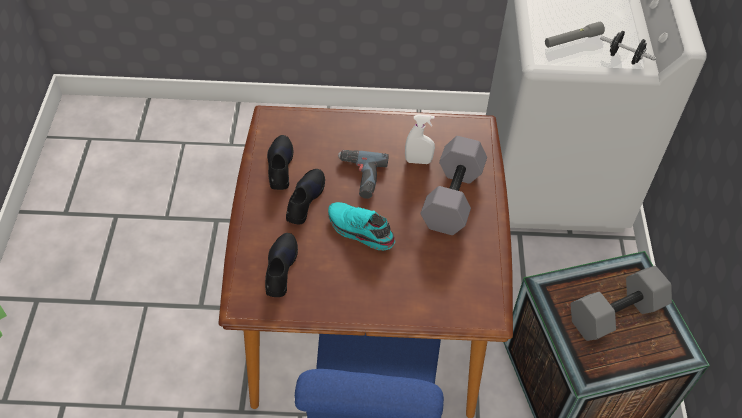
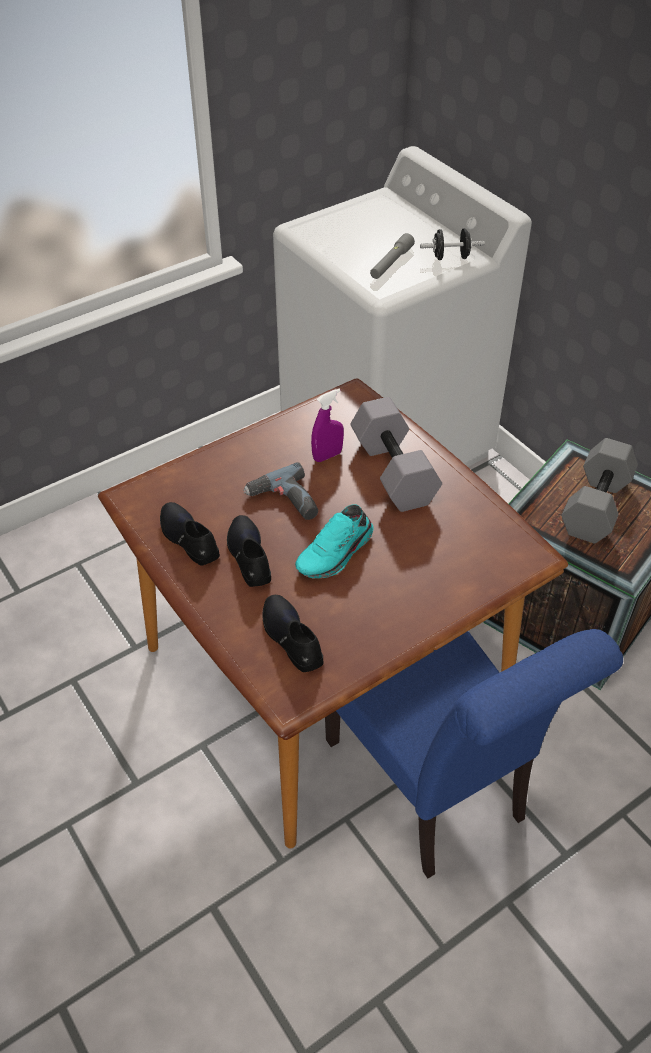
camera: 35 degrees left, 5 degrees down
turquoise shoe [328,202,395,250] -> turquoise shoe turned 45 degrees counterclockwise [295,504,373,578]
white spray bottle [405,114,435,164] -> purple spray bottle [311,389,344,462]

